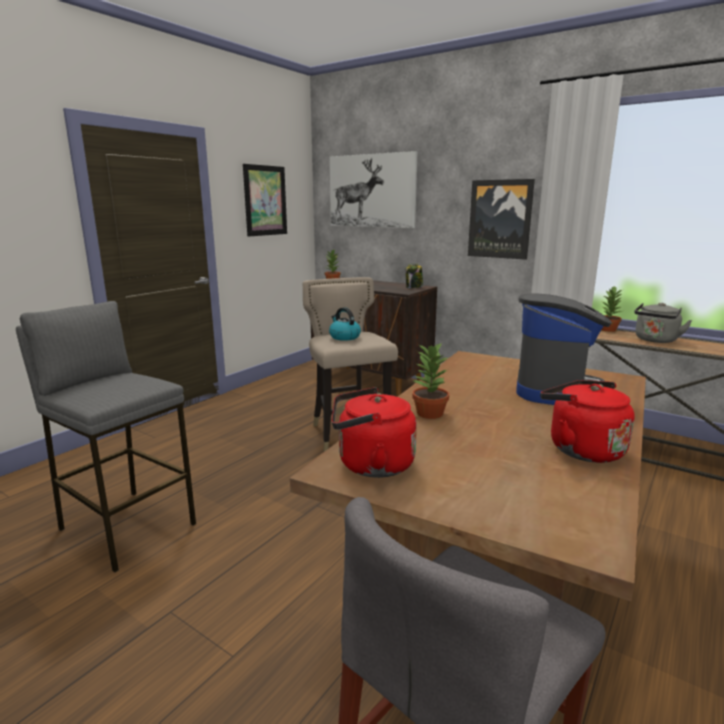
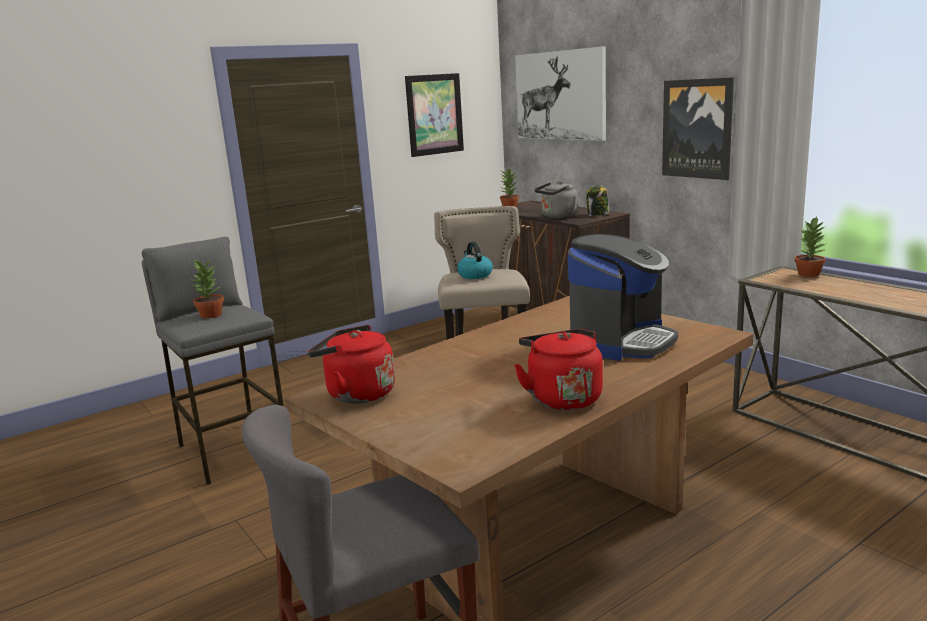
camera: 20 degrees right, 0 degrees up
potted plant [412,342,450,419] -> potted plant moved to [190,259,224,319]
grey kettle [634,303,692,343] -> grey kettle moved to [535,181,578,218]

